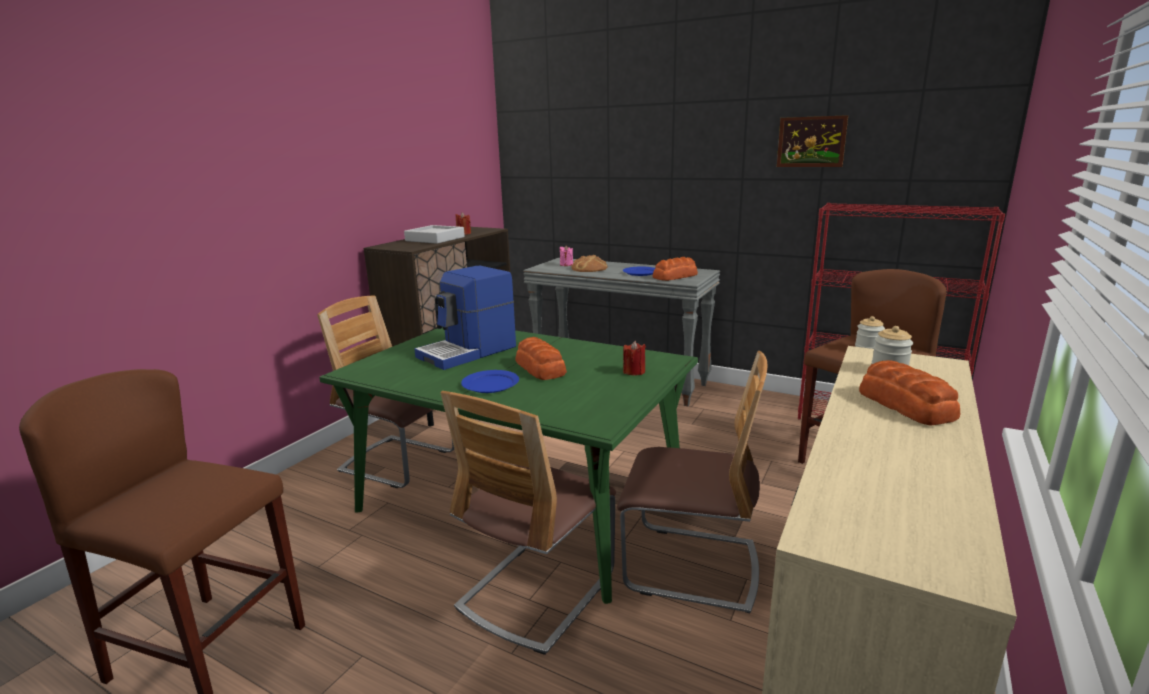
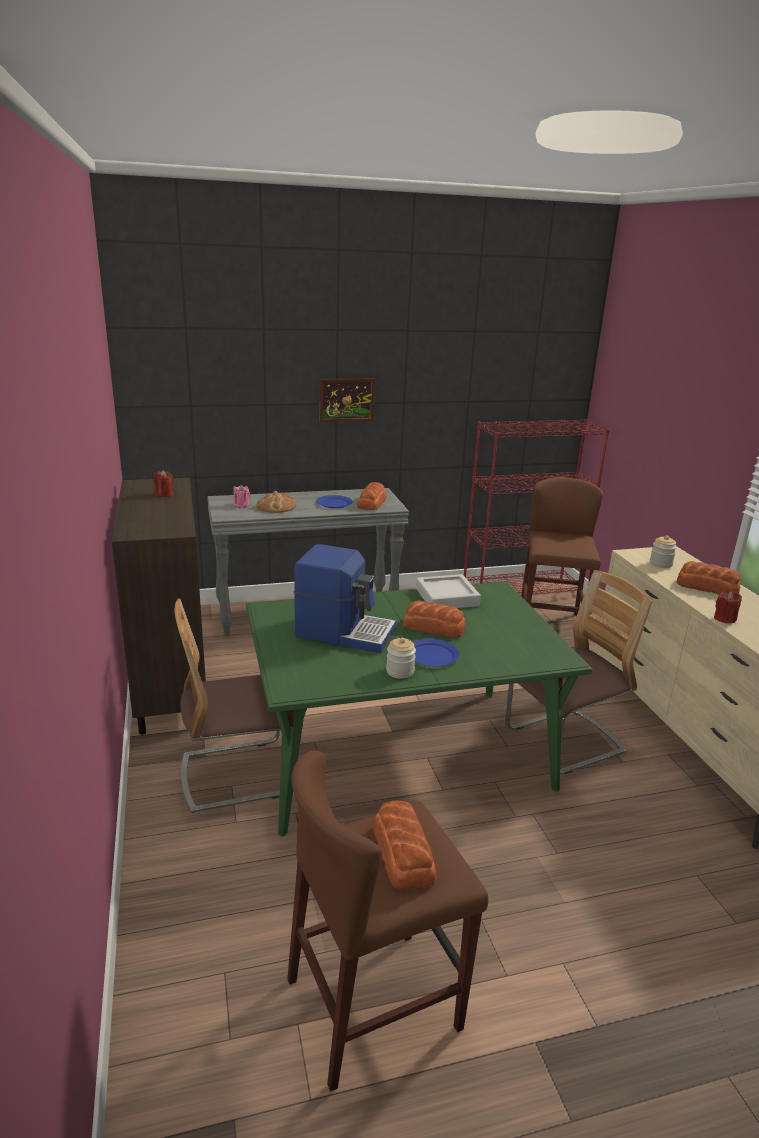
camera: 45 degrees left, 5 degrees up
grey tray [404,225,465,244] -> grey tray moved to [416,574,481,608]
coffee machine [414,266,516,370] -> coffee machine turned 75 degrees counterclockwise [294,544,396,653]
chair [441,391,616,655] -> none
red candle [623,341,646,375] -> red candle moved to [714,591,742,623]
picture [777,115,848,167] -> picture moved to [319,379,375,423]
jar [855,316,885,349] -> jar moved to [386,638,416,679]
none -> bread [373,801,437,891]

